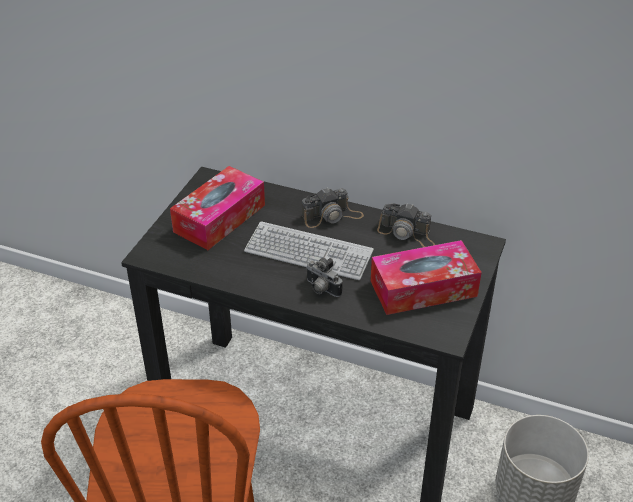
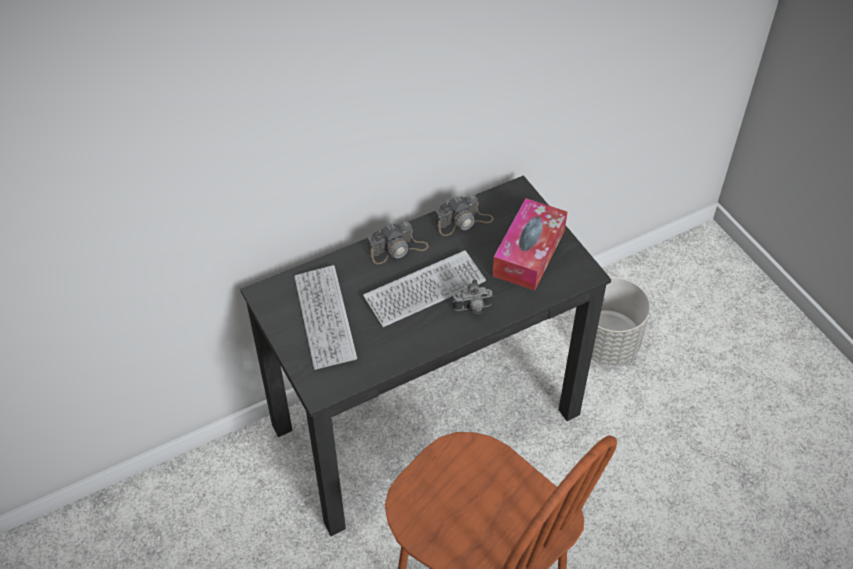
camera: 50 degrees left, 10 degrees up
tissue box [170,166,265,250] -> keyboard [294,265,357,370]
camera [302,187,364,228] -> camera turned 45 degrees clockwise [368,222,429,264]

